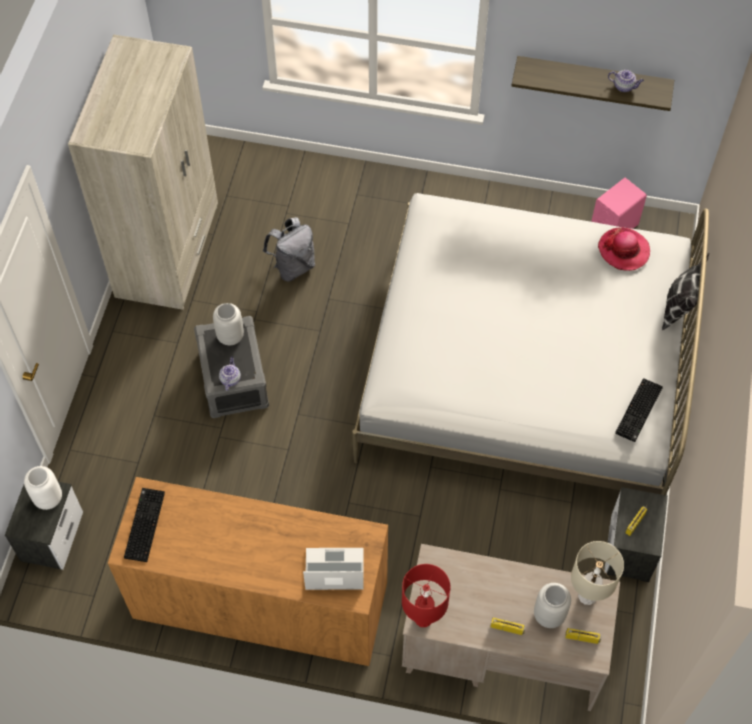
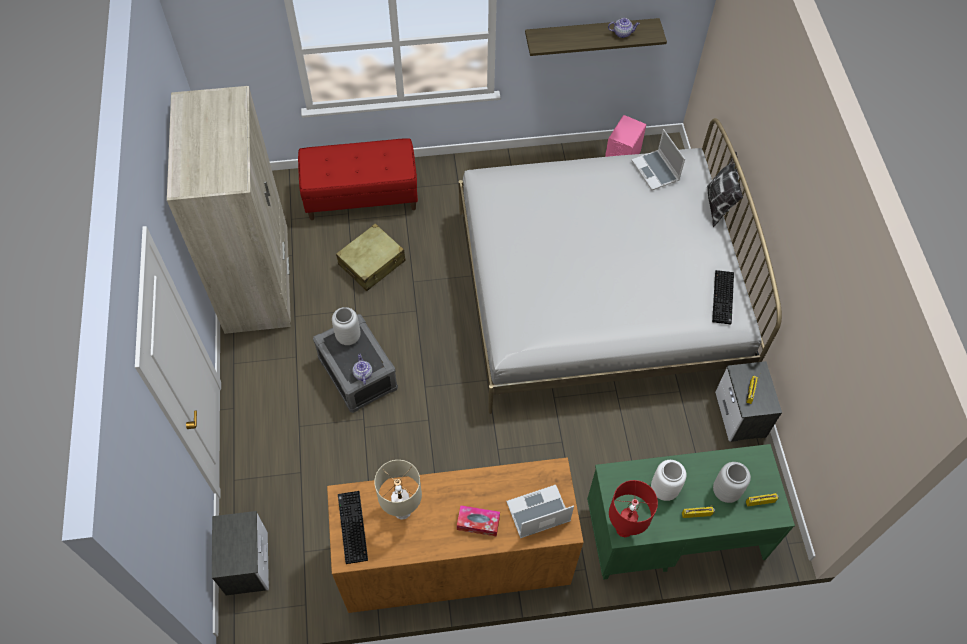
camera: 20 degrees left, 0 degrees up
white vase [24,466,62,510] -> white vase moved to [651,460,686,501]
grey backpack [263,217,315,281] -> beige suitcase [336,223,406,291]
beige desk [402,544,620,711] -> green desk [587,444,795,580]
beige table lamp [571,541,624,605] -> beige table lamp moved to [374,460,422,520]
hat [598,227,650,271] -> laptop [631,129,685,190]
none -> red bench [298,138,418,220]
none -> tissue box [457,505,500,537]

